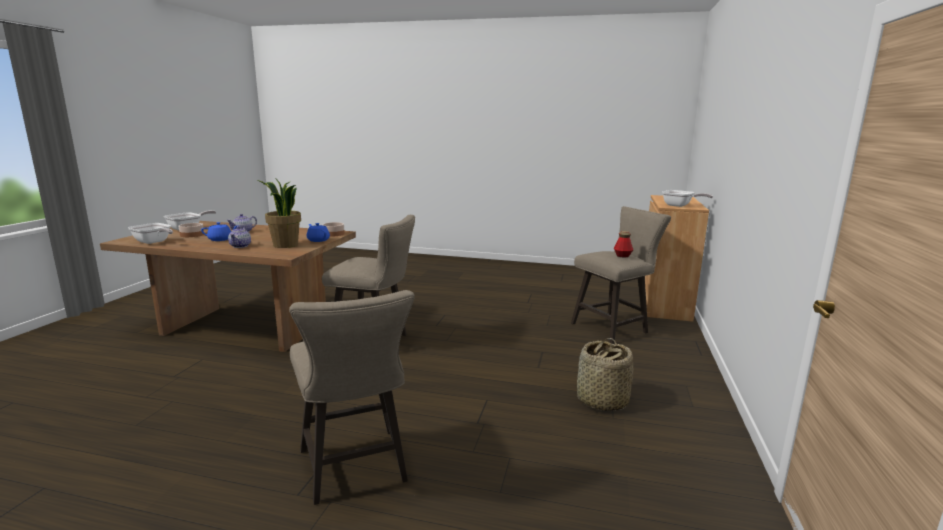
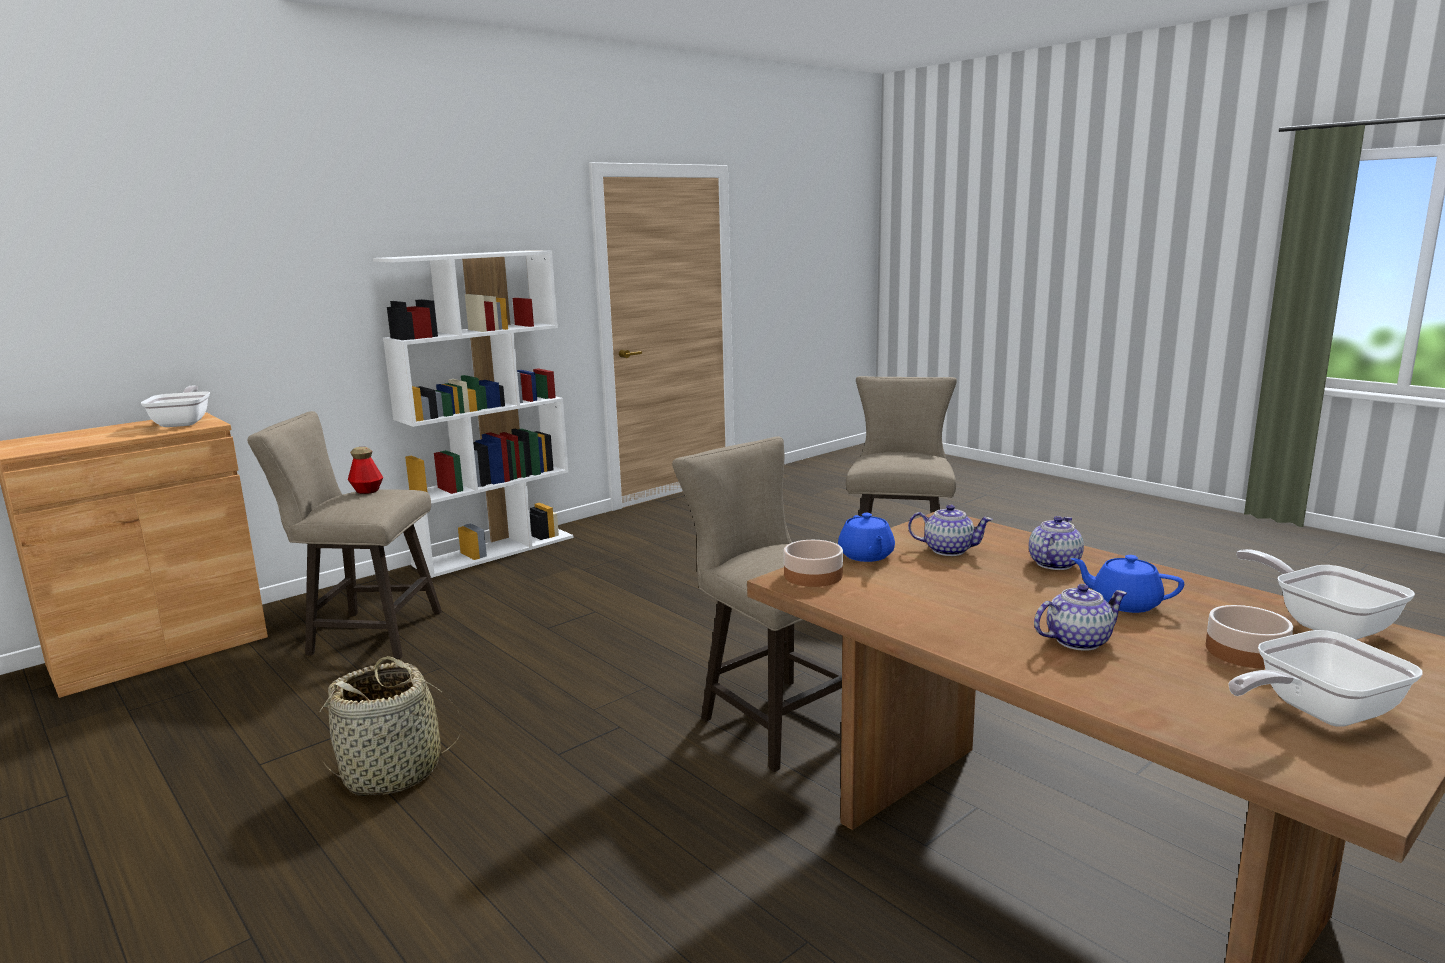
camera: 145 degrees left, 0 degrees up
potted plant [257,178,301,248] -> teapot [908,504,993,556]
basket [577,338,633,411] -> basket moved to [319,656,462,796]
none -> white bookcase [373,250,573,578]

